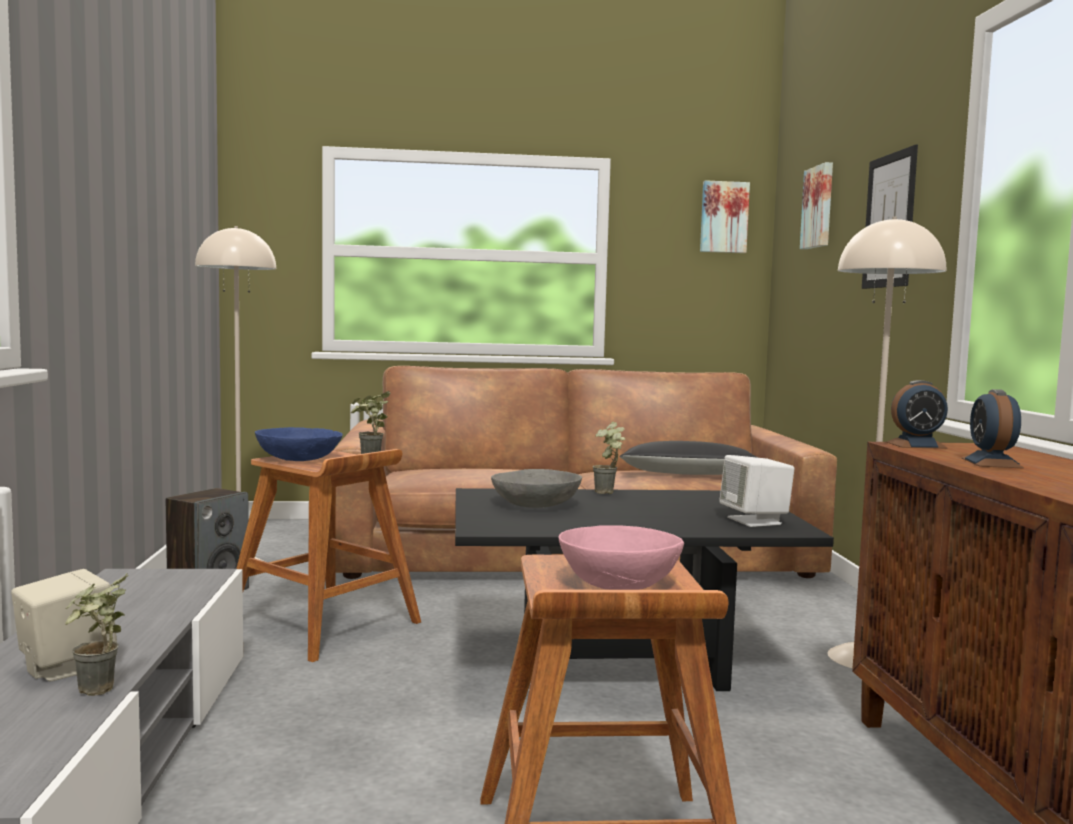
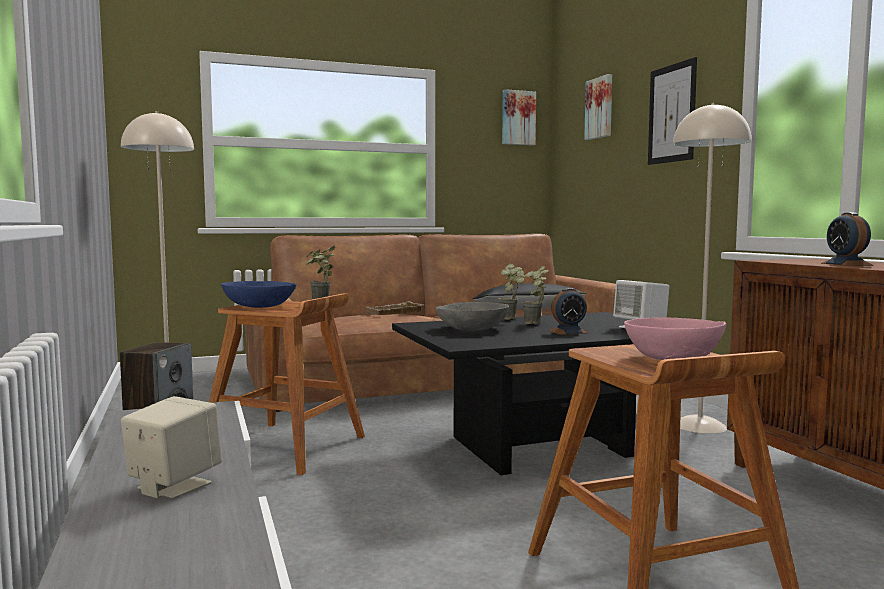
camera: 15 degrees left, 0 degrees up
potted plant [65,573,129,696] -> potted plant moved to [522,266,548,325]
alarm clock [887,380,948,449] -> alarm clock moved to [549,288,588,335]
none -> beige tray [364,301,423,315]

